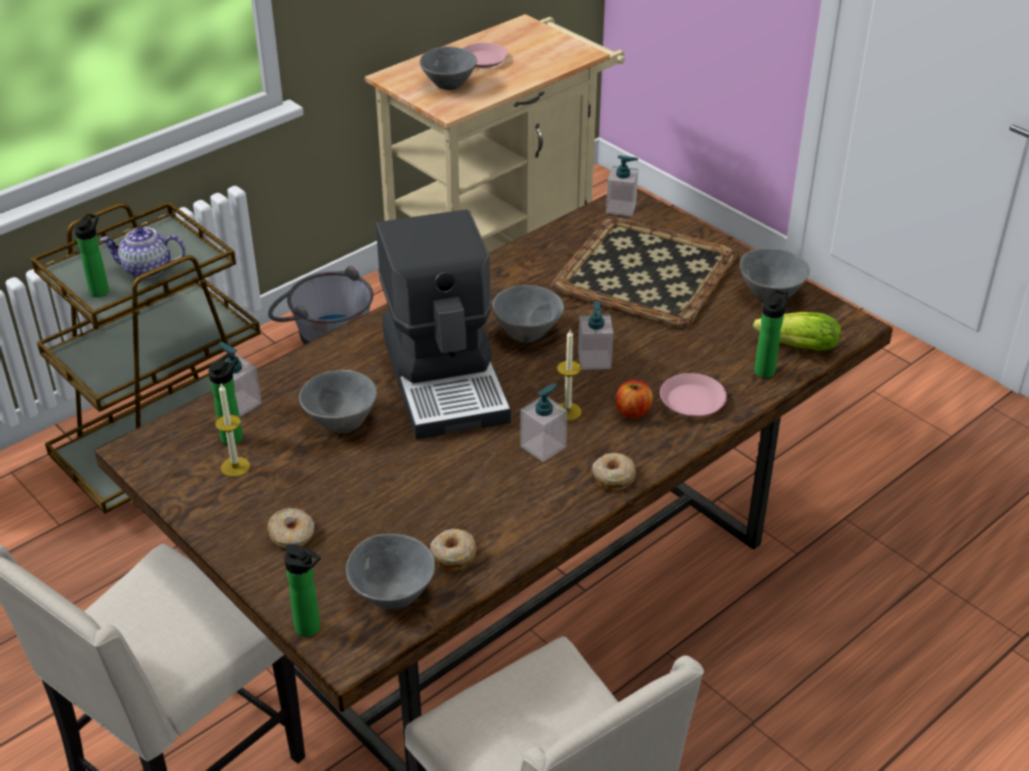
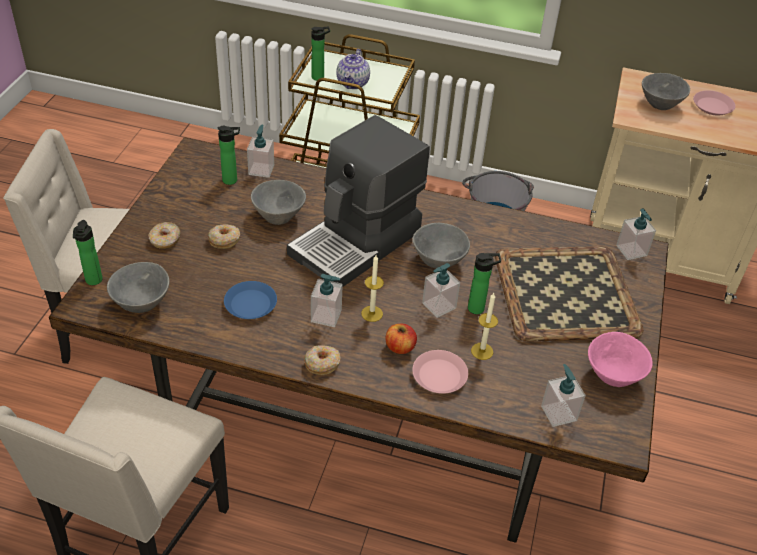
camera: 55 degrees right, 5 degrees up
teapot [100,227,185,279] -> teapot turned 135 degrees counterclockwise [336,49,370,89]
candle [215,384,250,477] -> candle moved to [471,293,498,360]
donut [430,529,476,571] -> donut moved to [208,224,240,249]
grey bowl [740,248,810,300] -> pink bowl [588,332,653,387]
lettuce [753,312,841,351] -> soap dispenser [541,364,586,427]
bottle [754,289,788,378] -> bottle moved to [468,253,501,314]
none -> blue plate [224,281,277,319]

